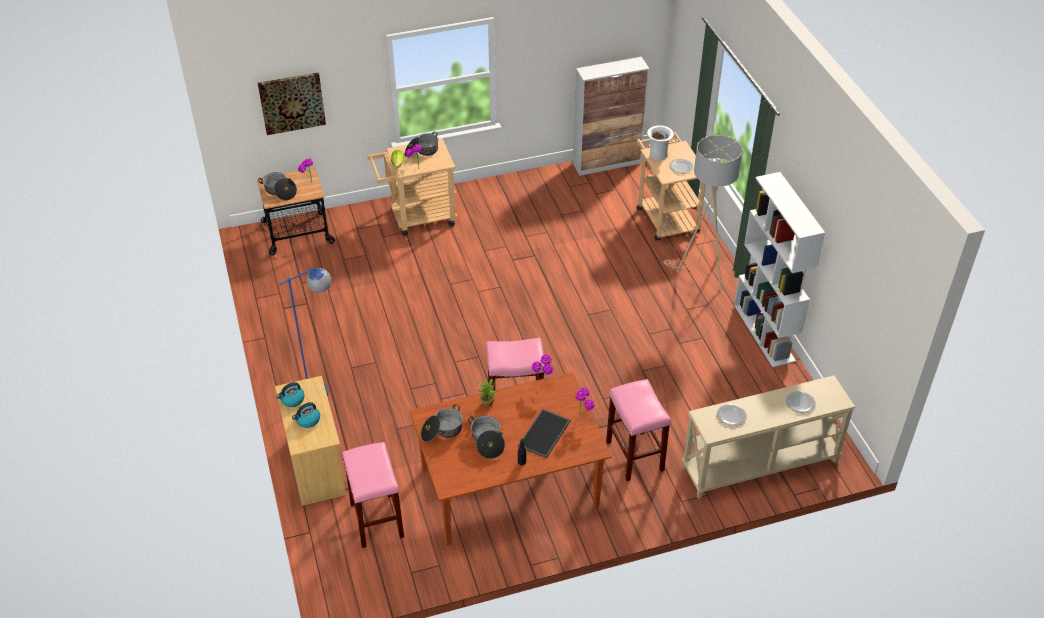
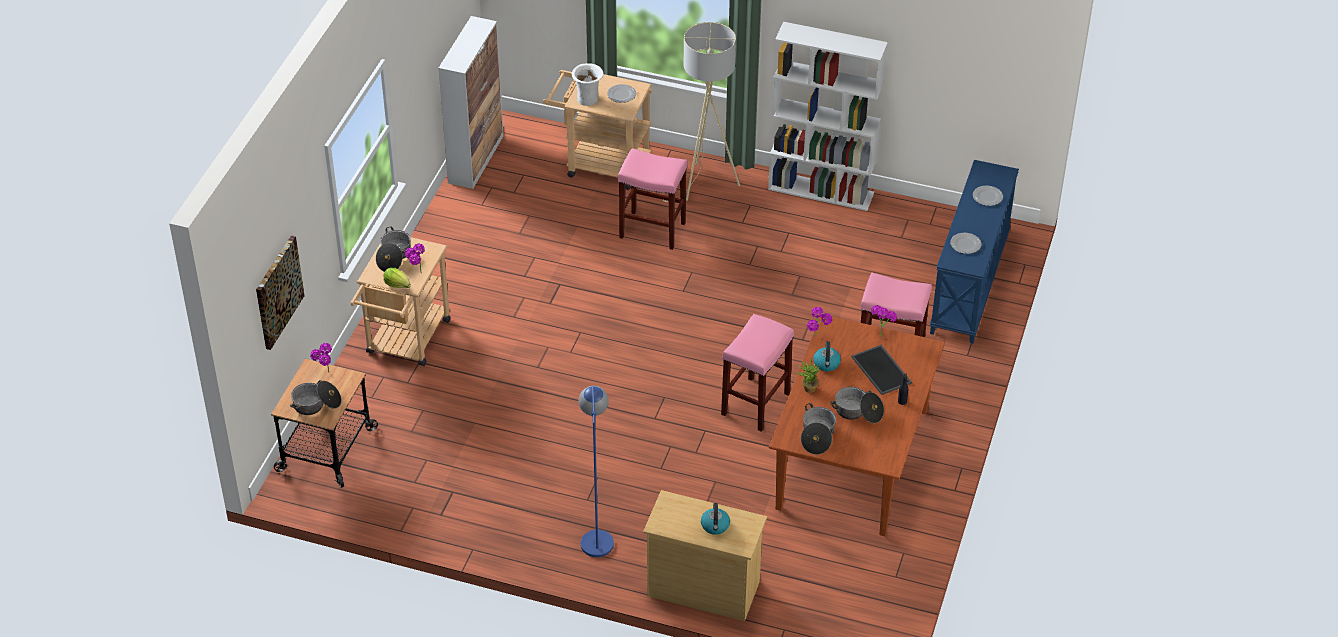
camera: 55 degrees left, 0 degrees up
kettle [276,382,305,407] -> kettle moved to [813,342,841,371]
pink stool [343,442,404,548] -> pink stool moved to [618,148,688,250]
beige console table [682,375,855,499] -> blue console table [930,160,1019,344]

